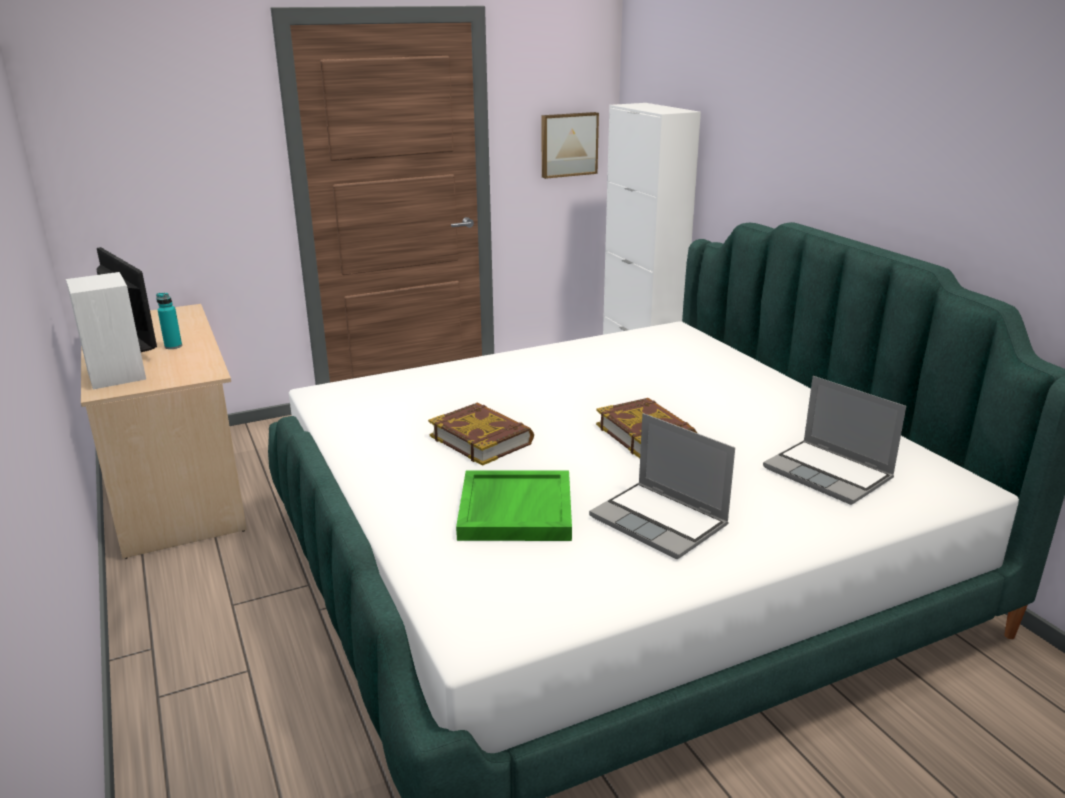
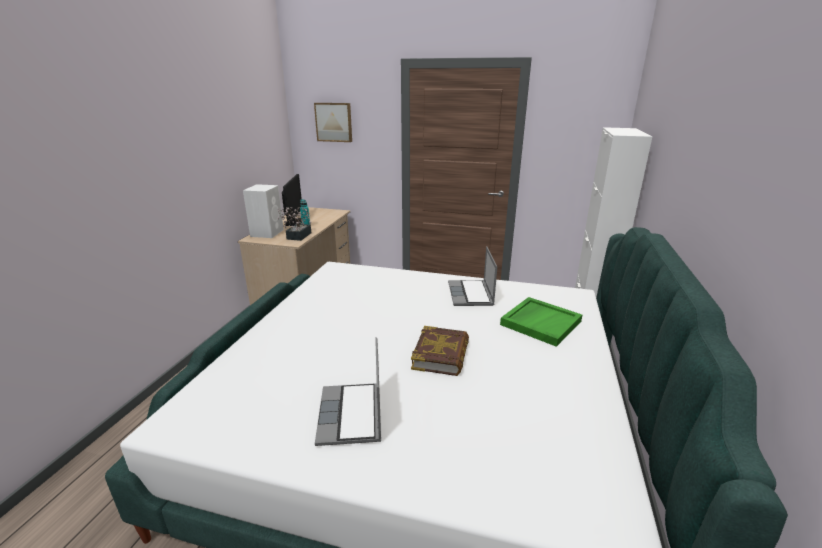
camera: 40 degrees right, 0 degrees up
book [428,403,534,466] -> none
green tray [456,471,572,541] -> green tray moved to [500,297,582,347]
picture [542,112,599,179] -> picture moved to [314,103,352,142]
laptop [763,376,906,505] -> laptop moved to [448,246,497,306]
none -> potted plant [278,207,311,241]

